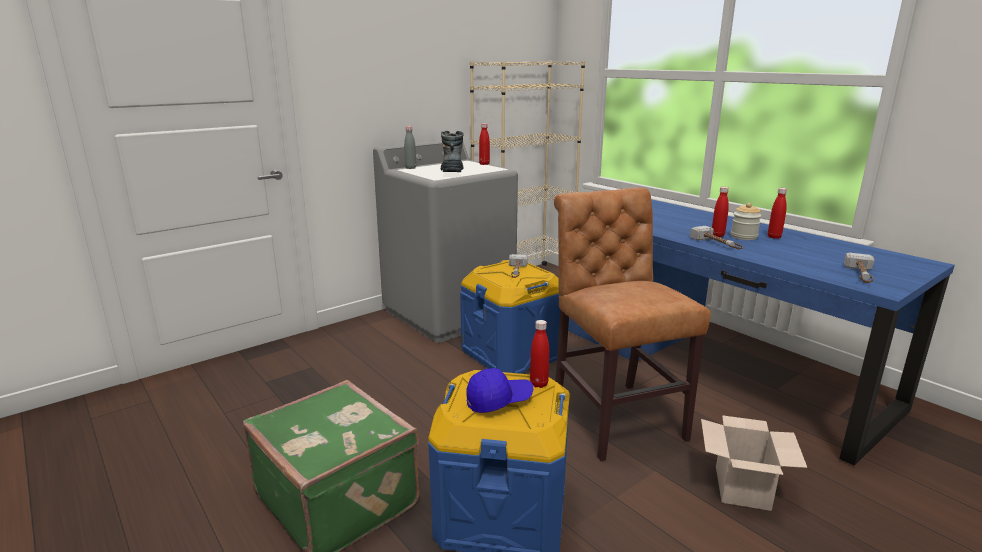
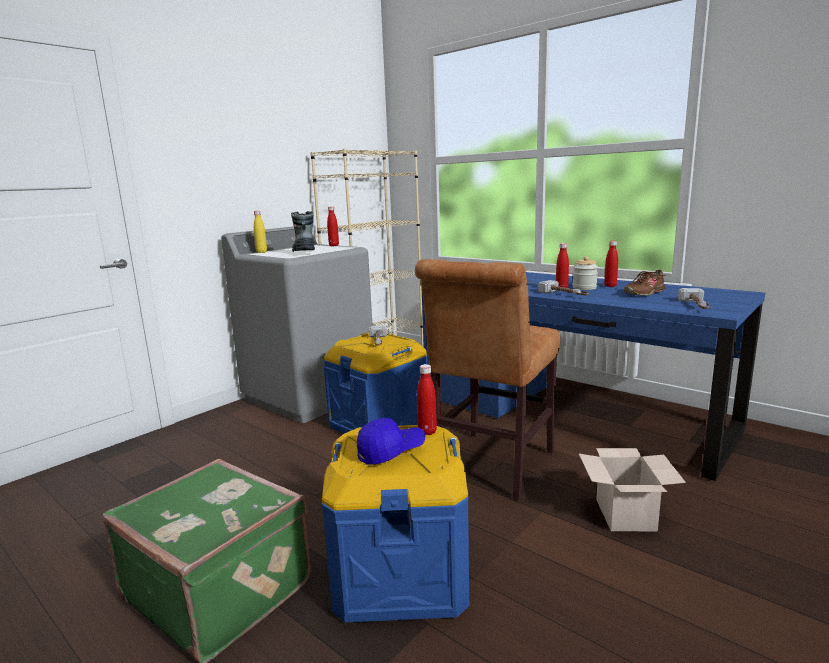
camera: 10 degrees left, 5 degrees down
grey bottle [404,126,416,169] -> yellow bottle [254,211,267,253]
brown chair [554,187,711,461] -> brown chair turned 120 degrees counterclockwise [415,259,560,500]
none -> brown shoe [623,269,667,296]

